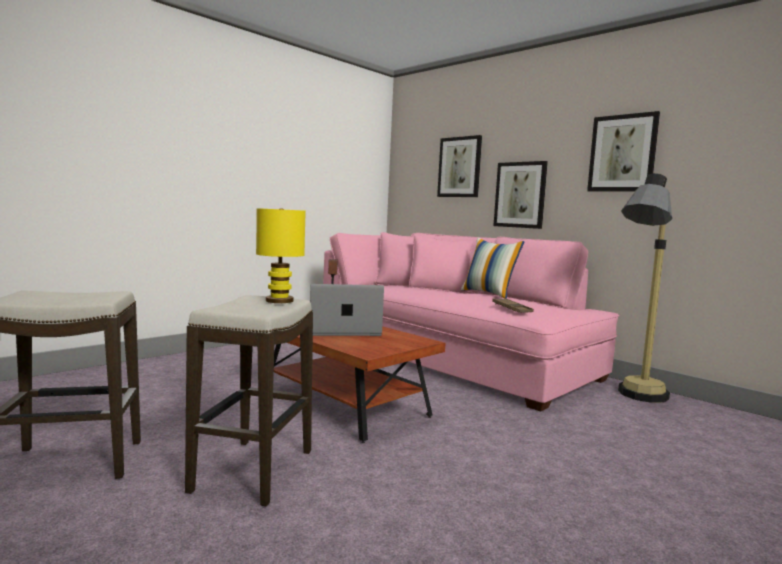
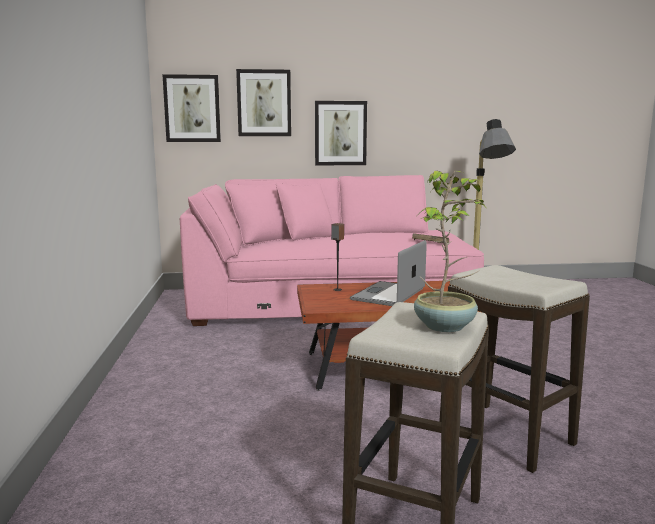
camera: 50 degrees left, 5 degrees up
yellow table lamp [256,208,306,303] -> none
pillow [461,238,525,299] -> none
picture [587,111,660,192] -> picture moved to [162,74,221,142]
none -> potted plant [414,171,486,332]

